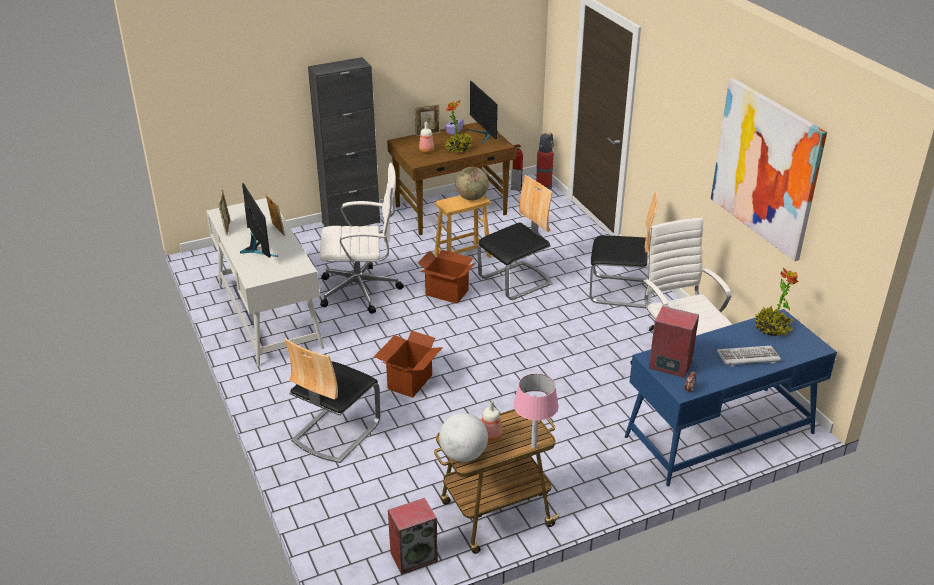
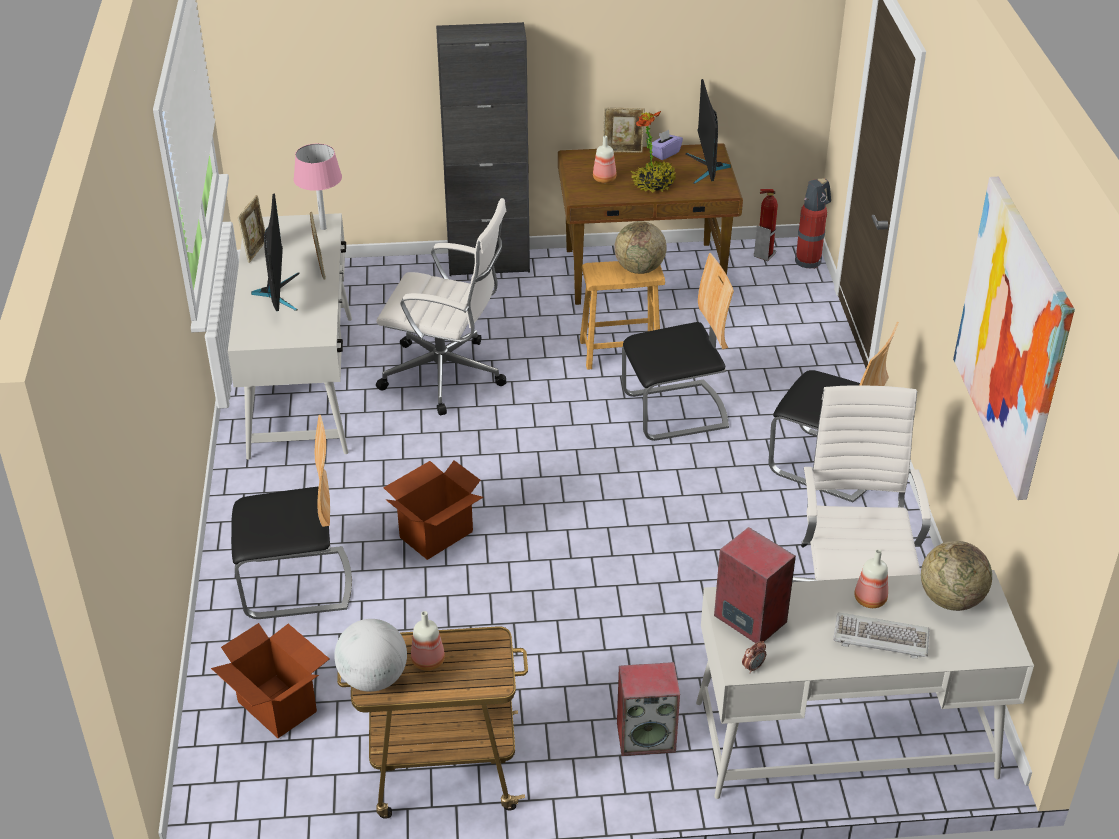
camera: 20 degrees right, 5 degrees up
chair [285,338,380,463] -> chair turned 150 degrees counterclockwise [231,415,352,619]
speaker [388,498,438,575] -> speaker moved to [617,662,680,756]
cardboard box [418,250,475,304] -> cardboard box moved to [211,623,329,738]
pink table lamp [513,374,559,448] -> pink table lamp moved to [293,144,342,230]
blue desk [625,309,837,486] -> white desk [696,570,1034,799]
potted plant [755,268,799,336] -> globe [921,541,992,611]
none -> bottle [854,549,888,608]

